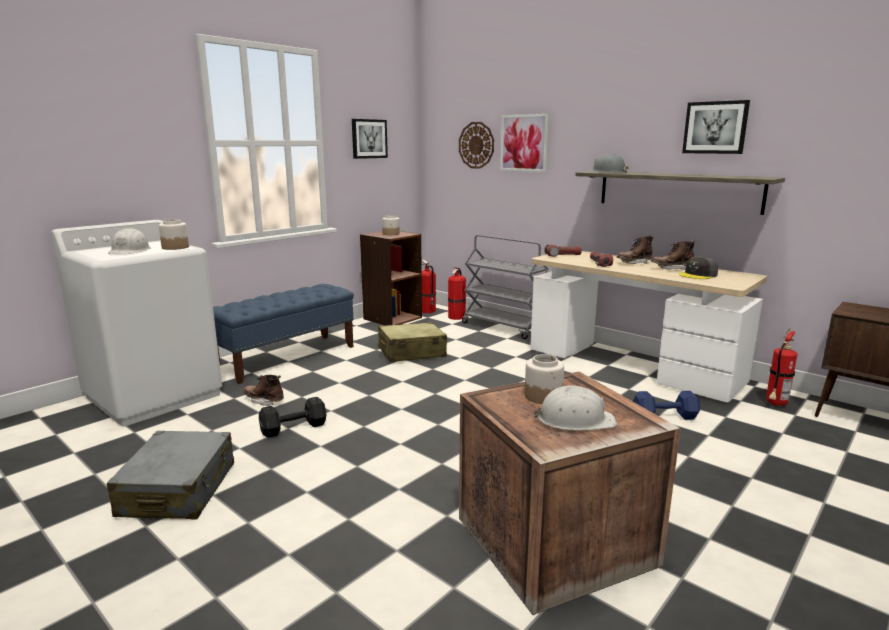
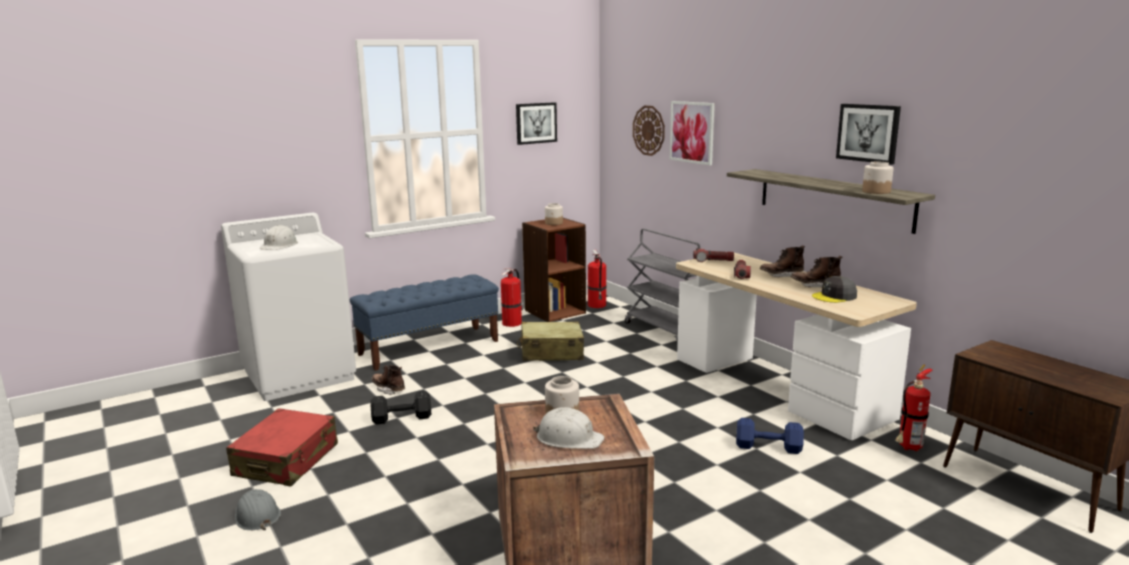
camera: 15 degrees right, 0 degrees up
grey suitcase [107,431,234,520] -> red suitcase [226,408,338,486]
jar [159,219,189,250] -> jar moved to [862,162,893,194]
fire extinguisher [448,267,466,320] -> fire extinguisher moved to [501,268,523,327]
grey hard hat [587,154,629,173] -> grey hard hat moved to [235,489,281,530]

